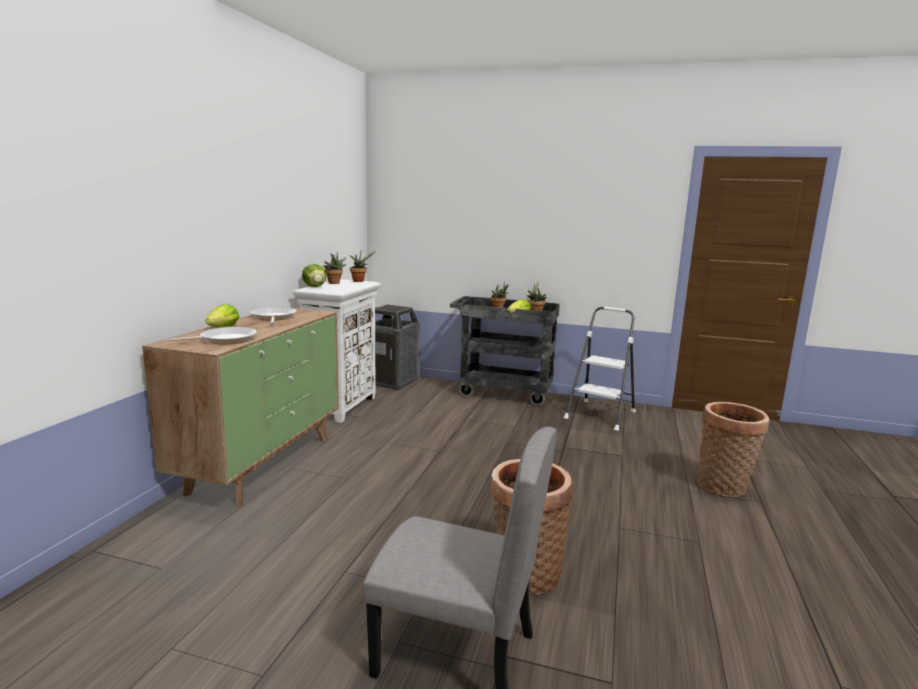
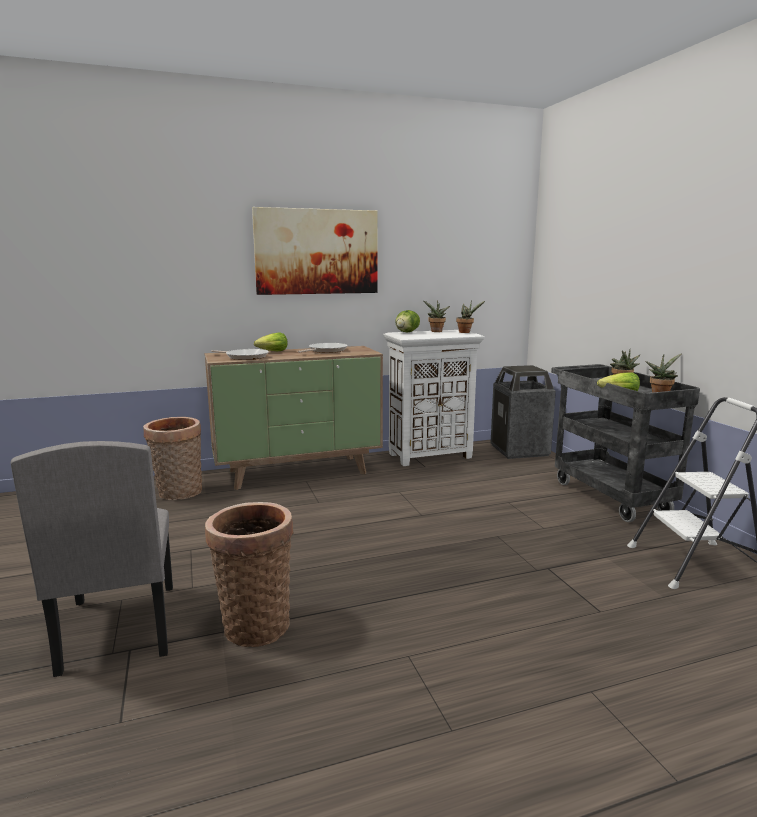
camera: 55 degrees right, 0 degrees up
basket [697,402,769,497] -> basket moved to [143,417,202,500]
none -> picture [252,207,378,295]

